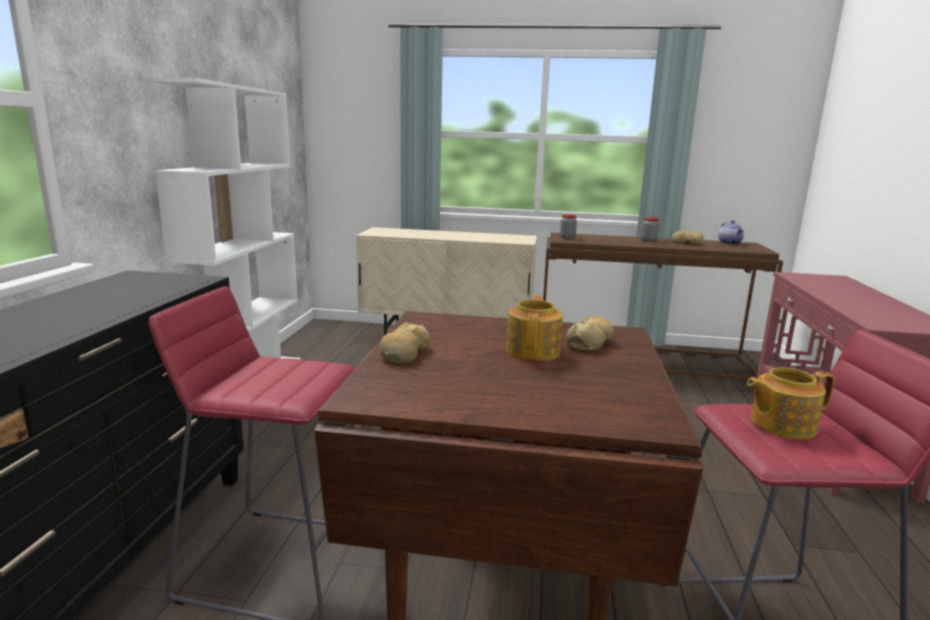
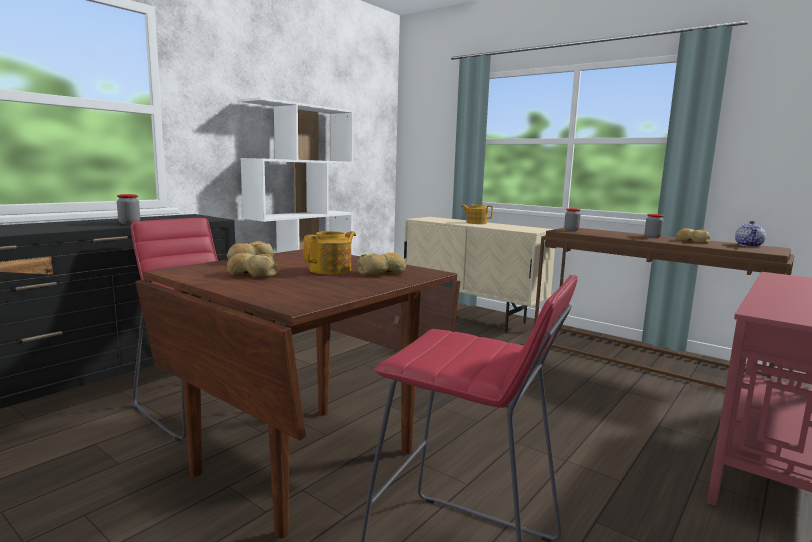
camera: 30 degrees right, 5 degrees down
teapot [747,367,835,439] -> teapot moved to [461,204,493,224]
none -> jar [117,194,140,224]
none -> bread [227,253,279,278]

